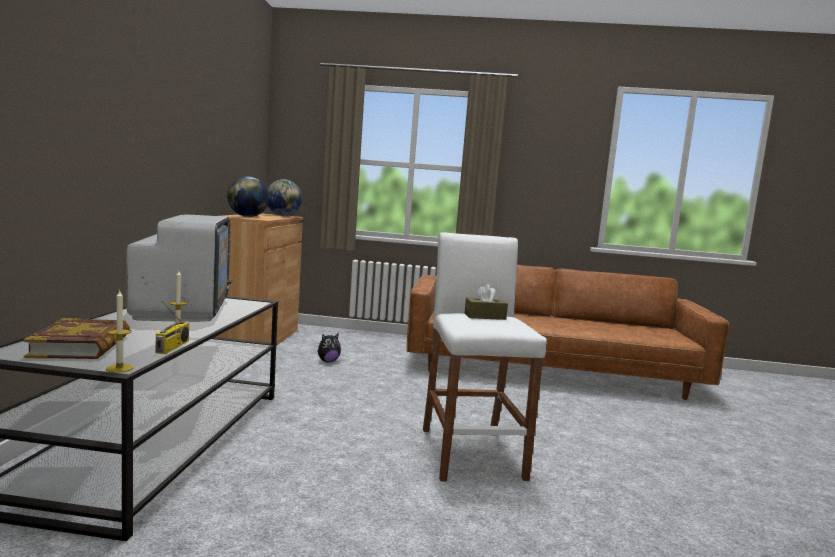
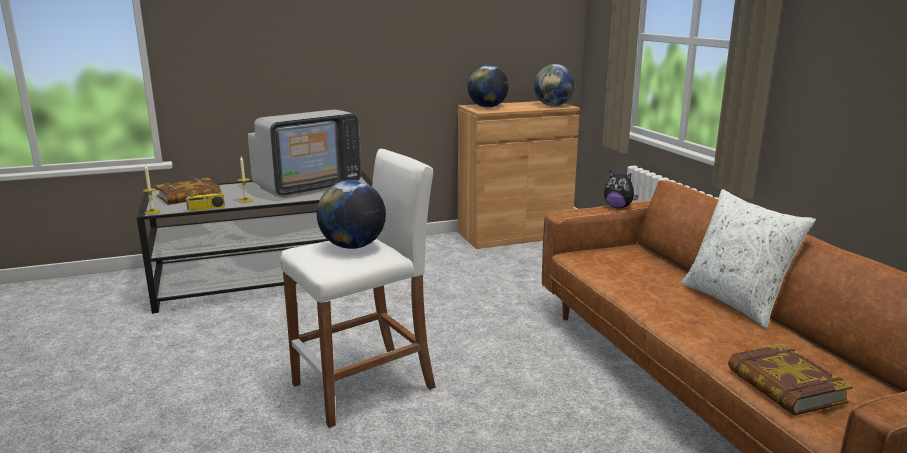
camera: 65 degrees right, 10 degrees up
plush toy [317,333,341,362] -> plush toy moved to [604,171,639,209]
brown tissue box [465,284,508,320] -> globe [317,180,386,249]
none -> white pillow [681,189,816,329]
none -> book [728,344,853,415]

